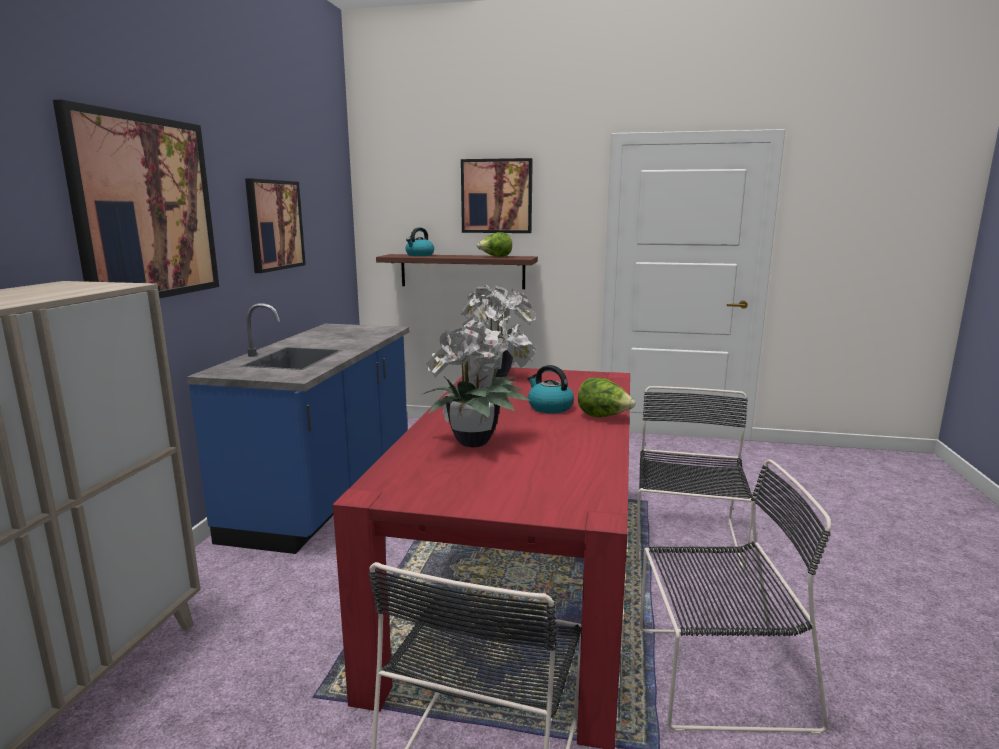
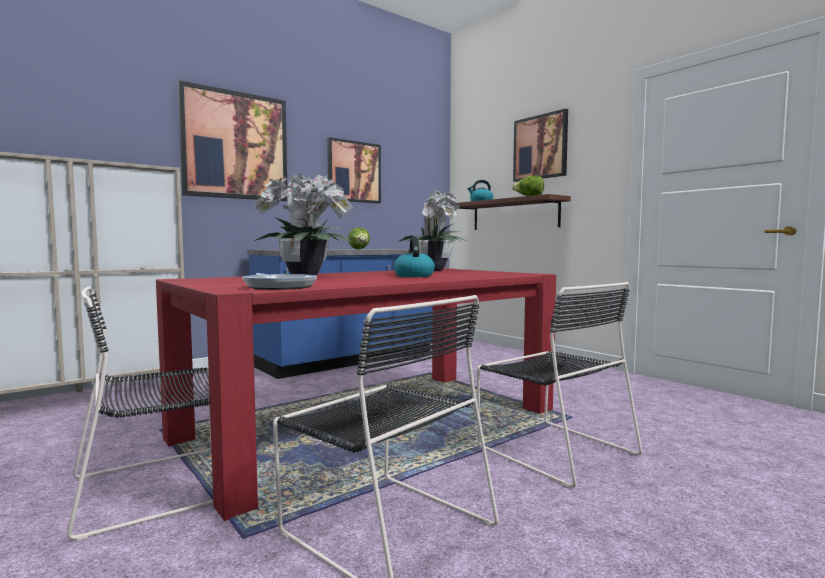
camera: 40 degrees right, 10 degrees down
lettuce [578,378,635,417] -> lettuce moved to [348,228,370,249]
black chair [636,386,755,572] -> black chair turned 90 degrees clockwise [477,282,642,488]
none -> frying pan [242,273,317,290]

